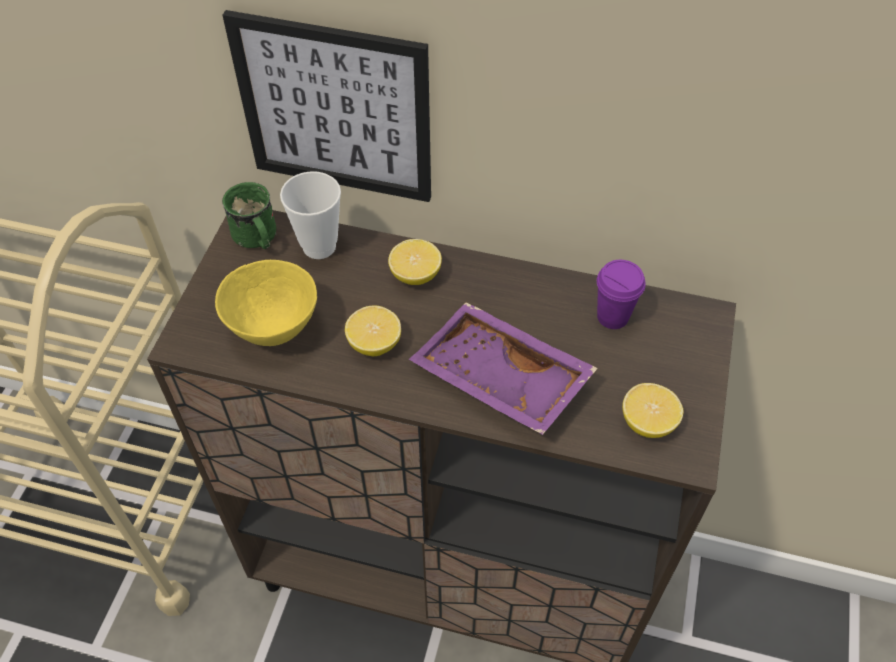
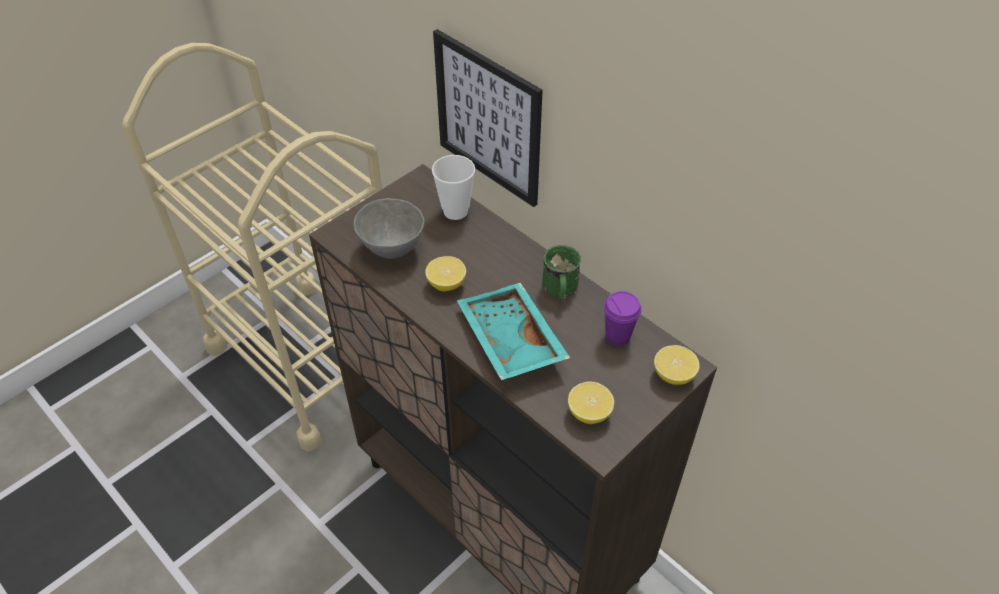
camera: 30 degrees right, 5 degrees down
yellow bowl [215,260,317,346] -> grey bowl [354,198,424,259]
green mug [222,182,277,249] -> green mug moved to [542,245,581,300]
lemon [388,239,442,285] -> lemon moved to [654,345,700,385]
purple tray [409,303,598,435] -> turquoise tray [457,283,570,380]

